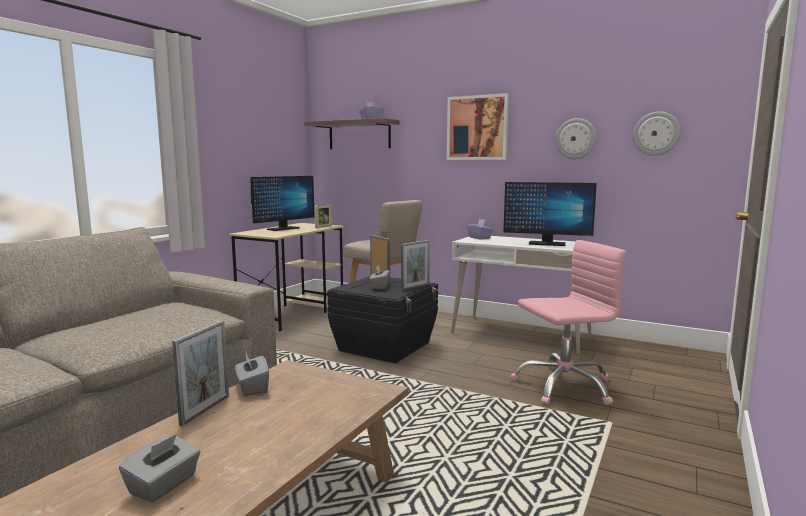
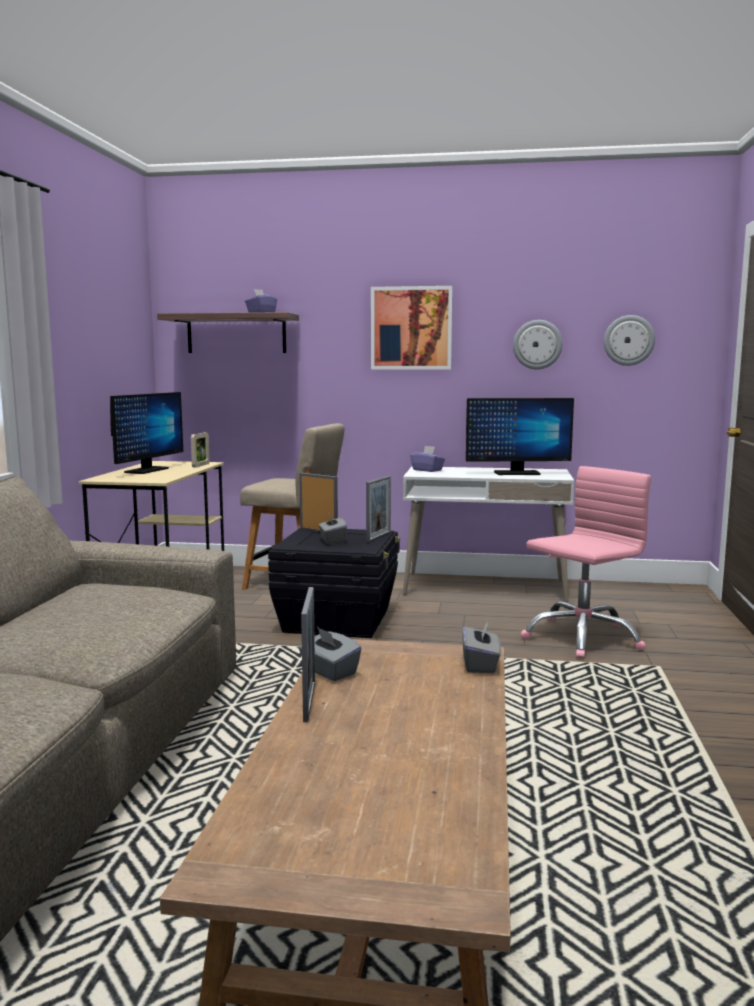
camera: 20 degrees left, 0 degrees up
grey tissue box [119,434,200,502] -> grey tissue box moved to [462,620,501,673]

